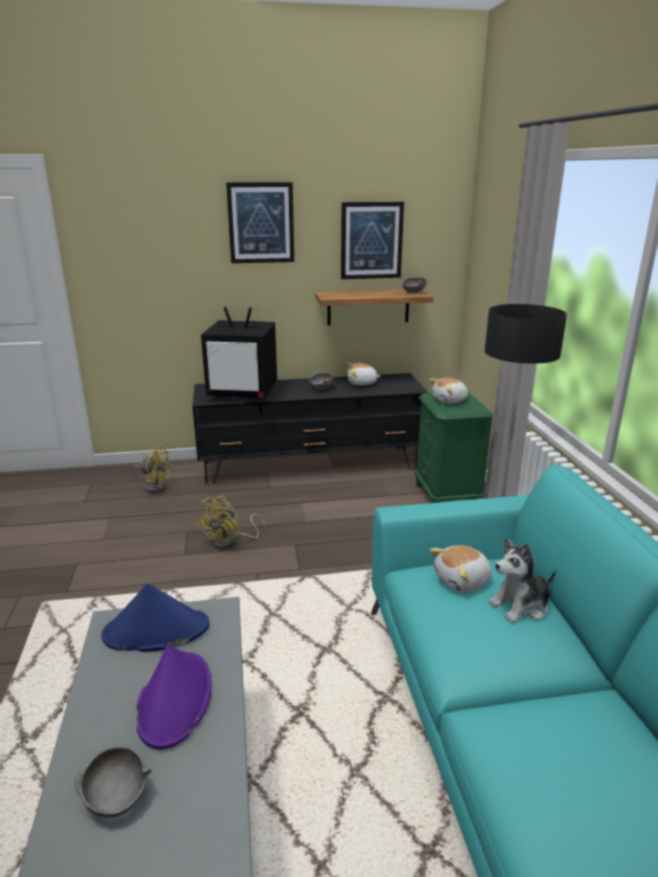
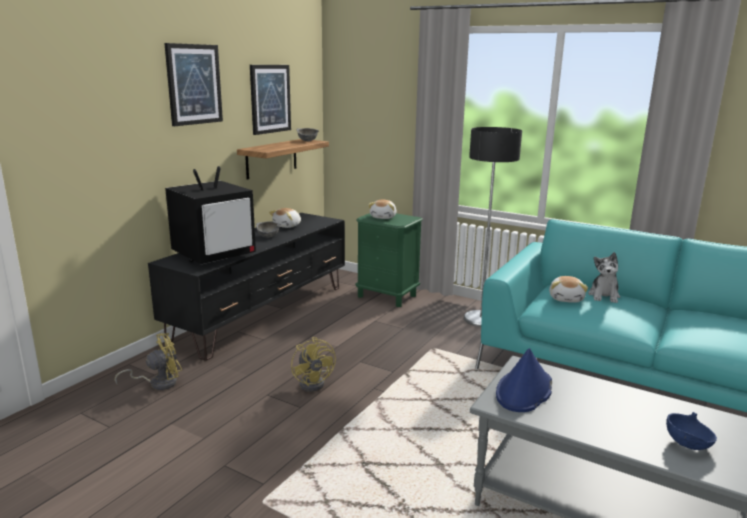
camera: 50 degrees left, 5 degrees down
grey bowl [75,746,152,818] -> blue bowl [666,412,717,450]
purple hat [136,645,211,749] -> none

